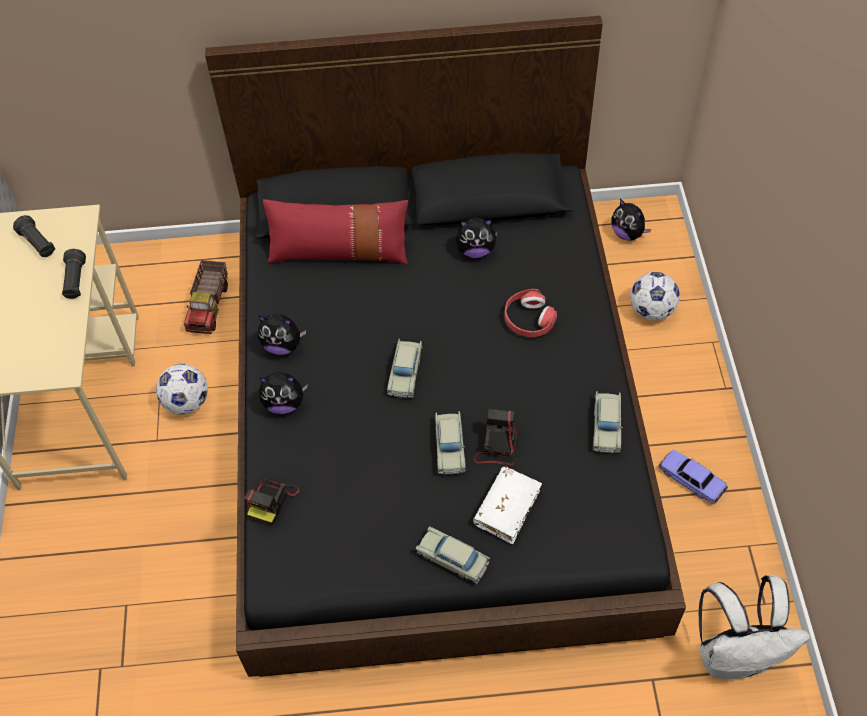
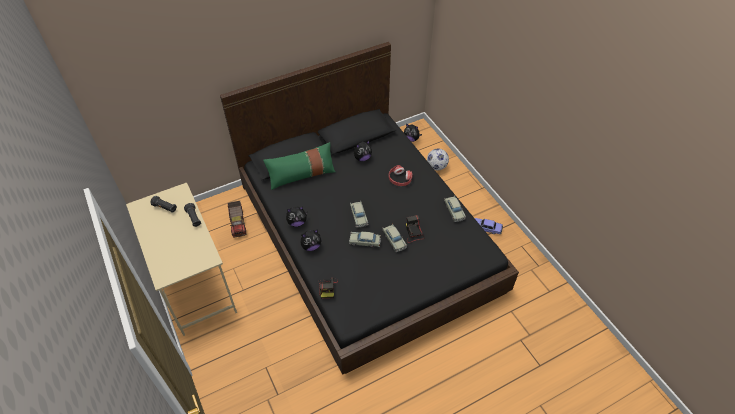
camera: 25 degrees left, 5 degrees down
football [156,364,208,415] -> none
red pillow [263,199,408,264] -> green pillow [263,142,335,190]
beige toy car [416,526,490,584] -> beige toy car moved to [349,231,381,247]
white book [473,467,542,544] -> none
white backpack [699,575,810,680] -> none

